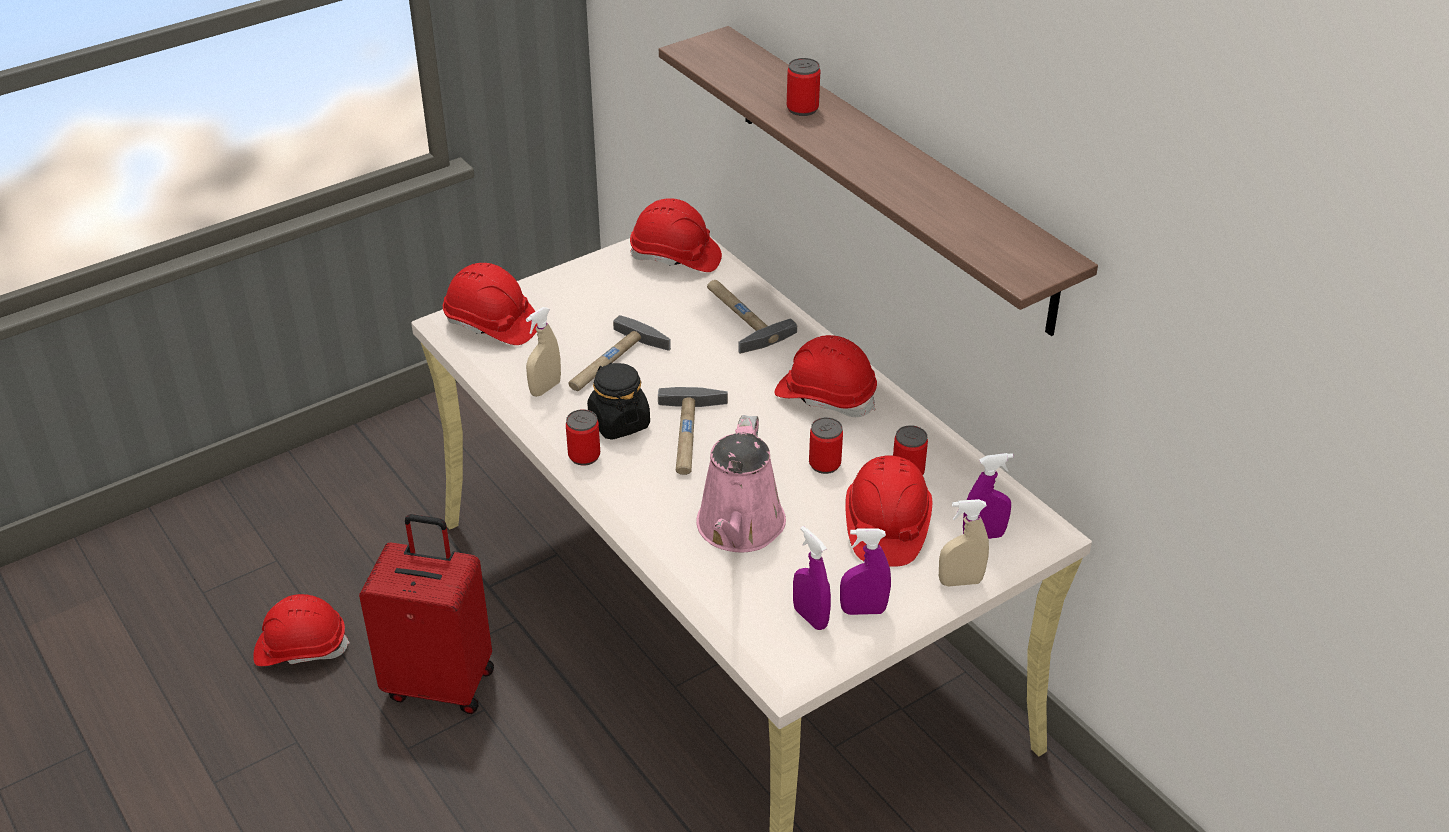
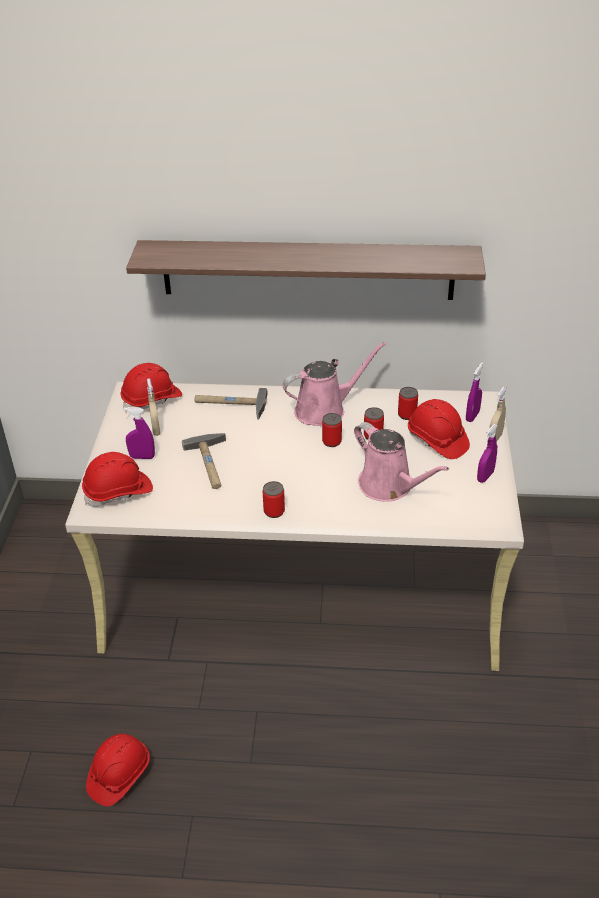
camera: 50 degrees left, 0 degrees up
red suitcase [359,514,494,714] -> none
beige spray bottle [526,307,561,397] -> beige spray bottle moved to [147,378,161,436]
black jar [587,362,650,440] -> none
hammer [658,387,728,475] -> none
red hard hat [774,335,877,417] -> pink watering can [283,342,386,426]
can [787,58,820,116] -> can moved to [322,413,342,447]
purple spray bottle [793,526,831,630] -> purple spray bottle moved to [124,407,155,459]

